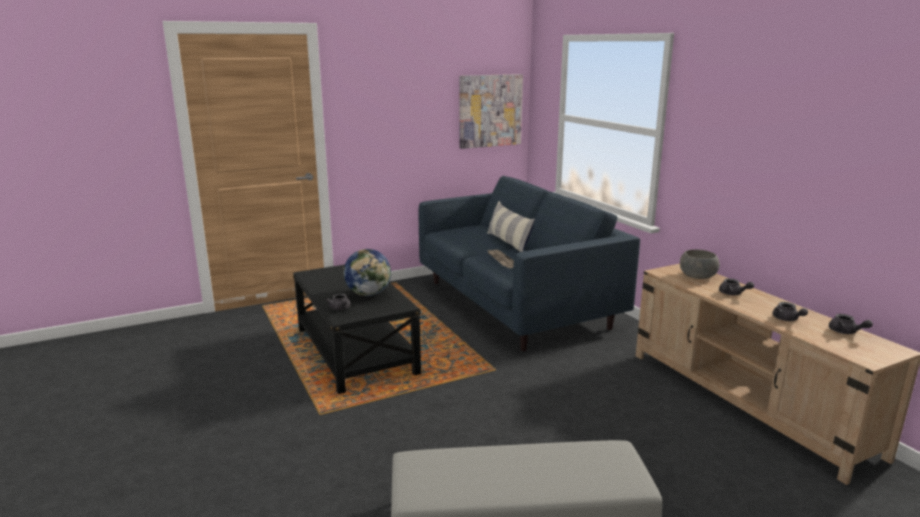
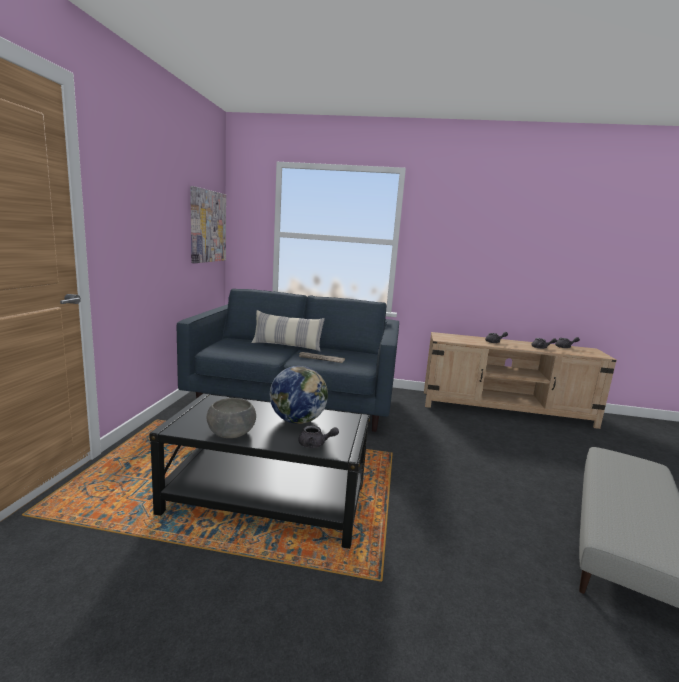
camera: 55 degrees left, 5 degrees down
grey bowl [680,250,720,279] -> grey bowl moved to [207,398,256,438]

